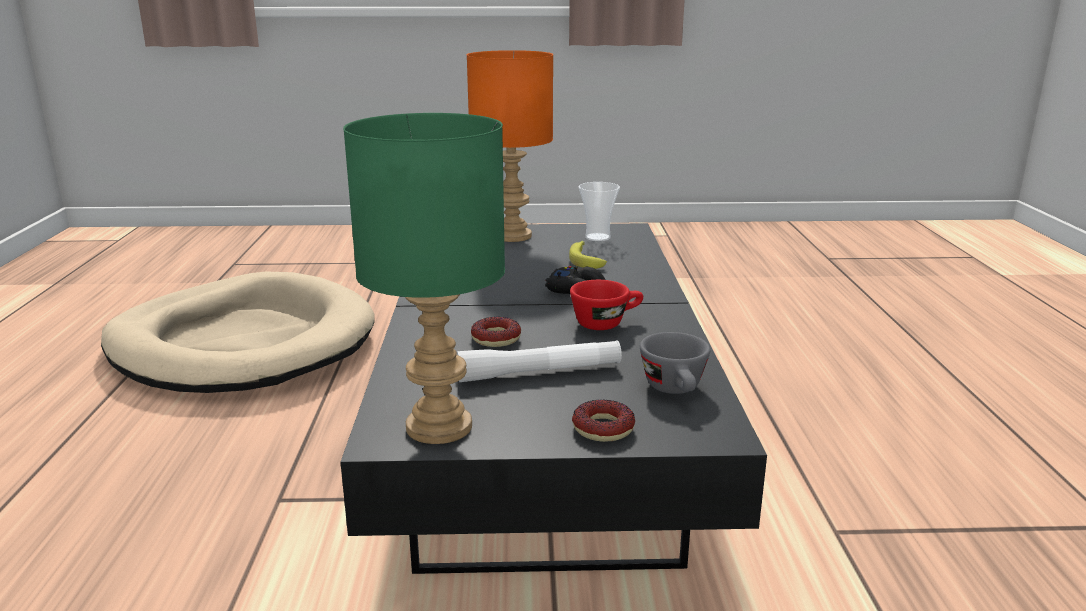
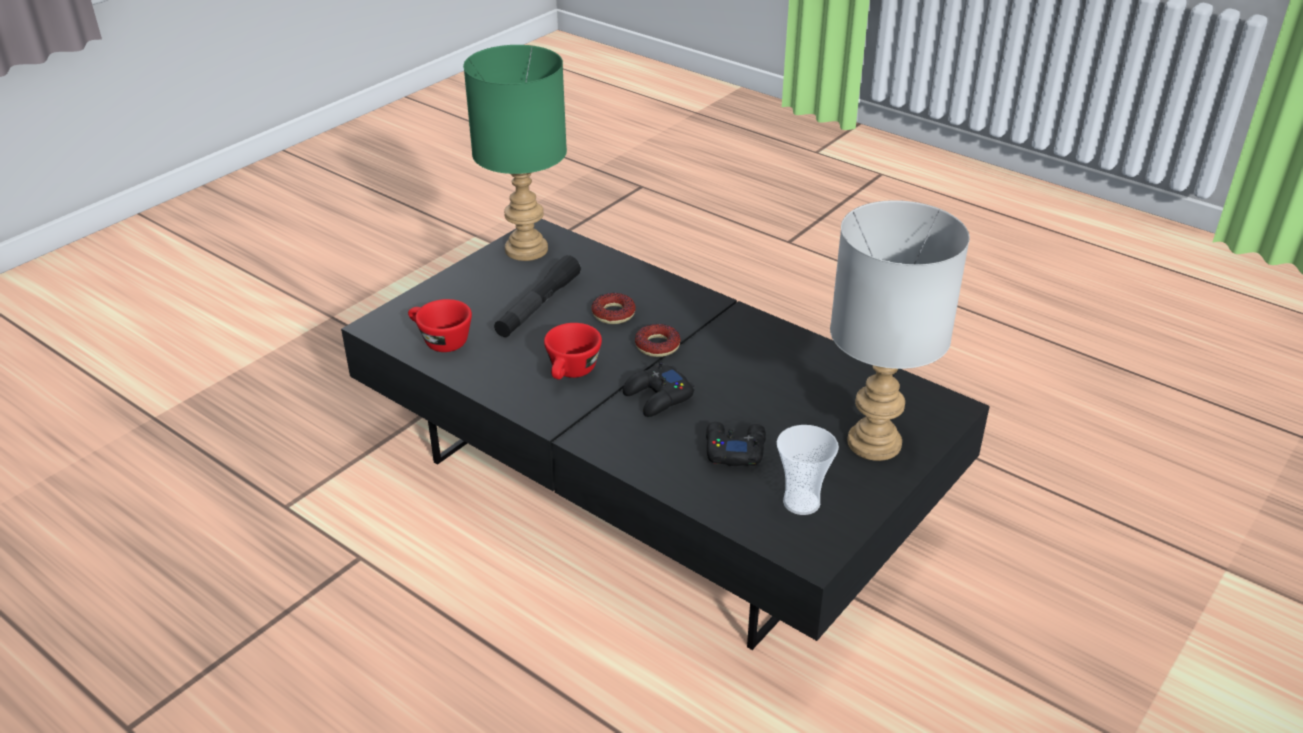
camera: 130 degrees right, 15 degrees up
beige dog bed [101,271,374,393] -> none
white flashlight [457,340,622,382] -> black flashlight [494,255,581,337]
orange table lamp [467,50,553,242] -> grey table lamp [830,200,970,461]
banana [569,241,607,269] -> black game controller [706,422,766,466]
donut [572,400,635,442] -> donut moved to [635,324,681,357]
grey cup [640,332,710,394] -> red cup [408,299,472,352]

